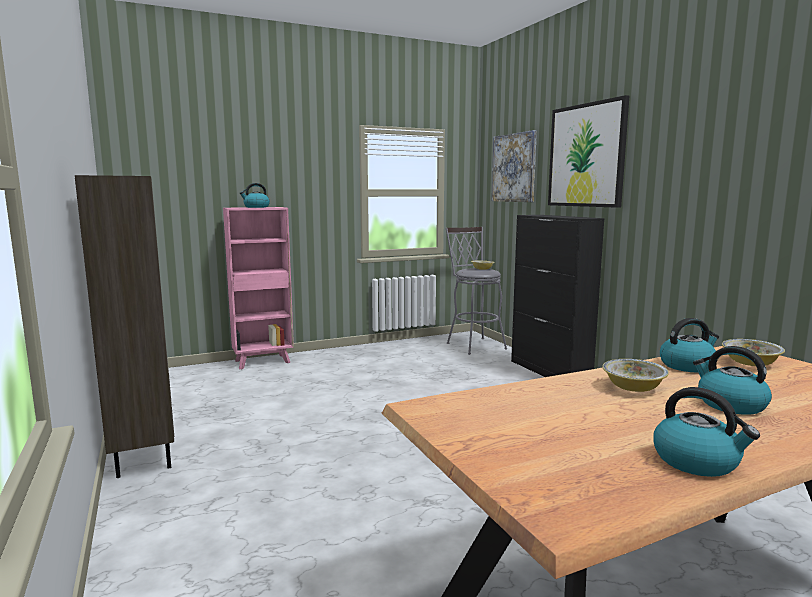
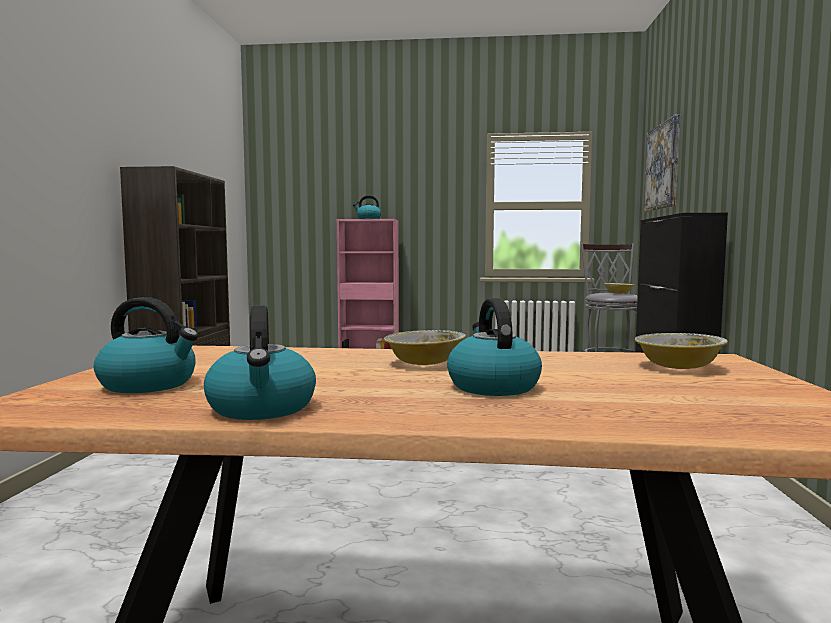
camera: 30 degrees right, 5 degrees down
picture [548,95,629,208] -> none
kettle [660,318,719,372] -> kettle moved to [94,297,198,393]

